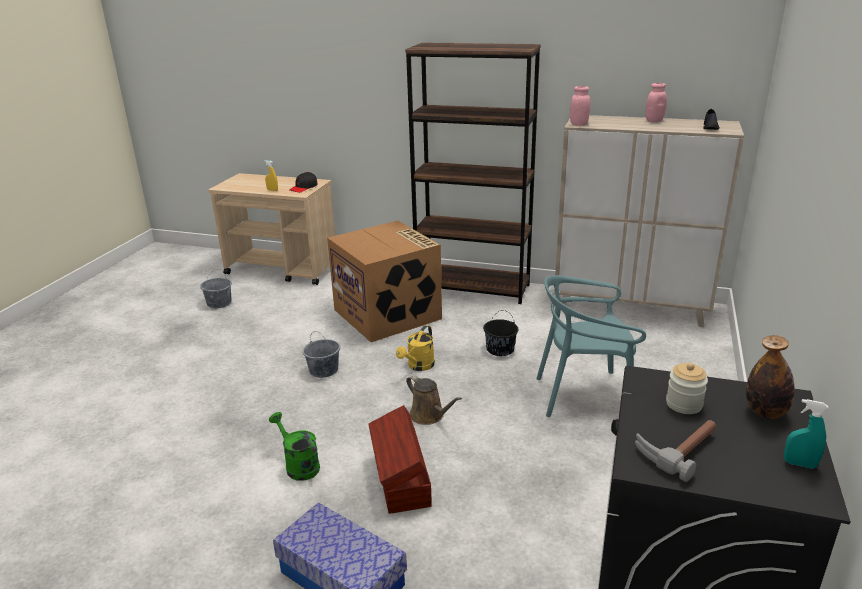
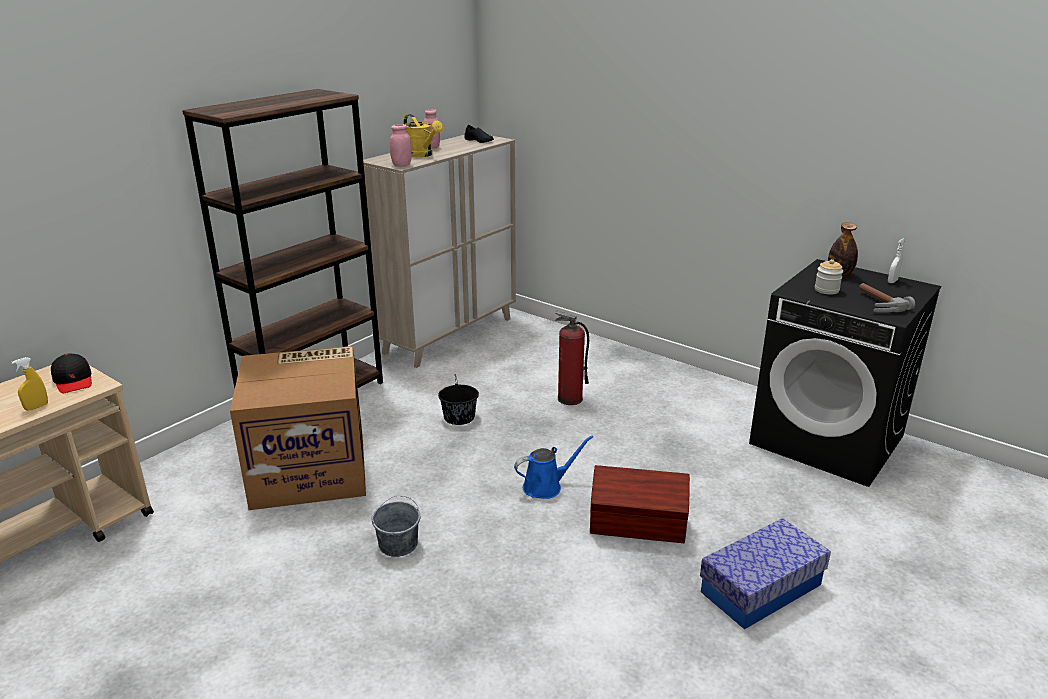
camera: 70 degrees left, 0 degrees up
grey bucket [200,269,232,308] -> none
green watering can [269,412,320,481] -> none
yellow watering can [396,325,435,371] -> yellow watering can moved to [404,114,443,157]
brown watering can [406,375,462,425] -> blue watering can [514,436,593,499]
turquoise chair [536,275,646,417] -> fire extinguisher [555,311,589,405]
turquoise spray bottle [784,399,829,469] -> white spray bottle [888,238,905,283]

